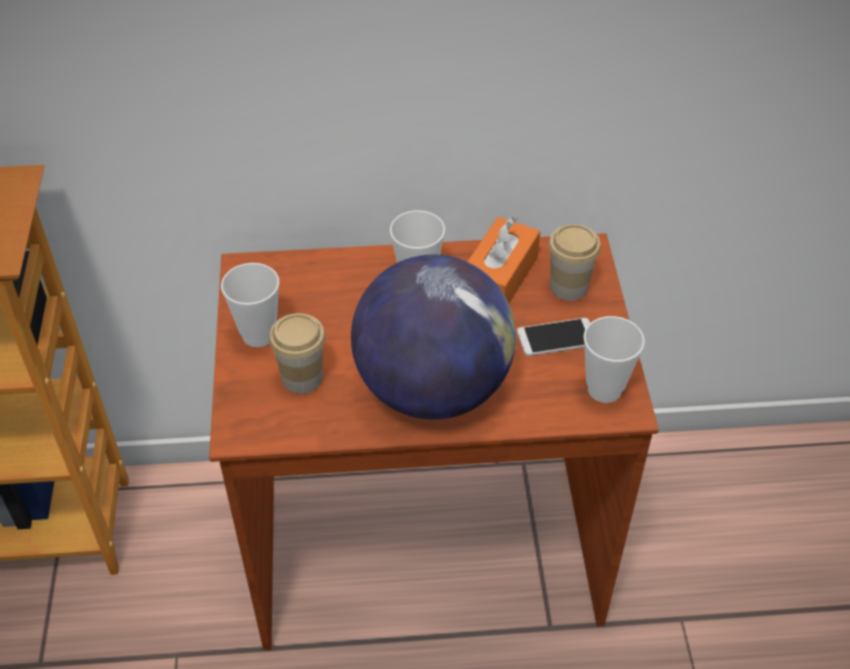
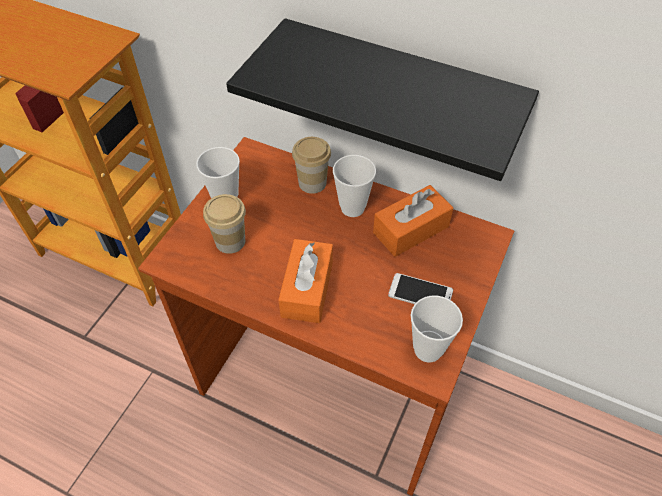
camera: 30 degrees right, 5 degrees up
globe [351,255,516,420] -> orange tissue box [278,239,333,323]
cup [548,224,601,301] -> cup moved to [292,137,331,194]
none -> black shelf [226,18,539,181]

